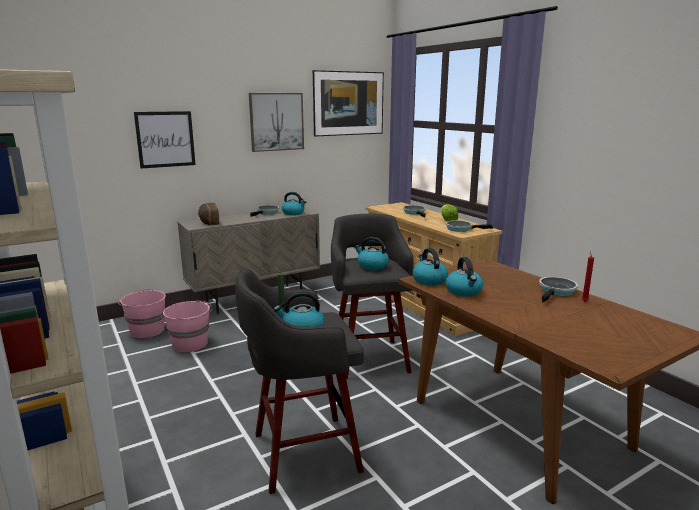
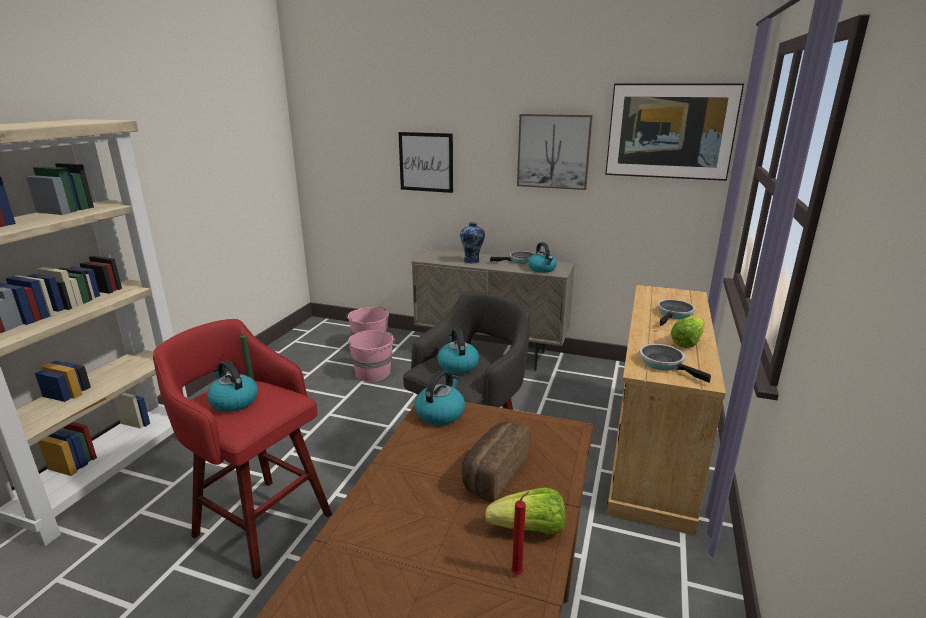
camera: 50 degrees right, 5 degrees up
bread [198,203,219,225] -> bread moved to [462,422,530,502]
grey stool [235,268,364,494] -> red stool [153,319,332,579]
kettle [445,257,483,297] -> none
frying pan [539,277,578,302] -> lettuce [485,487,565,535]
none -> vase [460,222,485,264]

